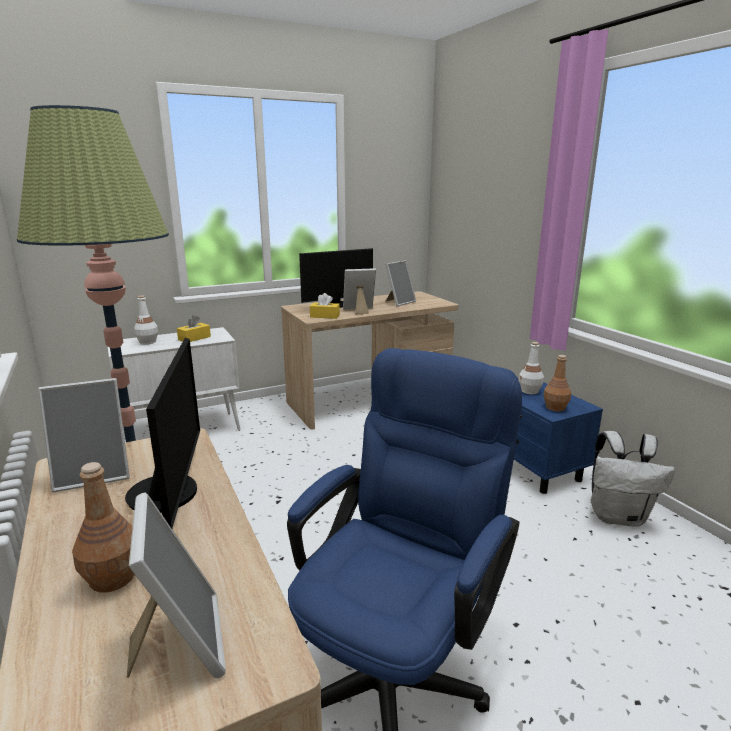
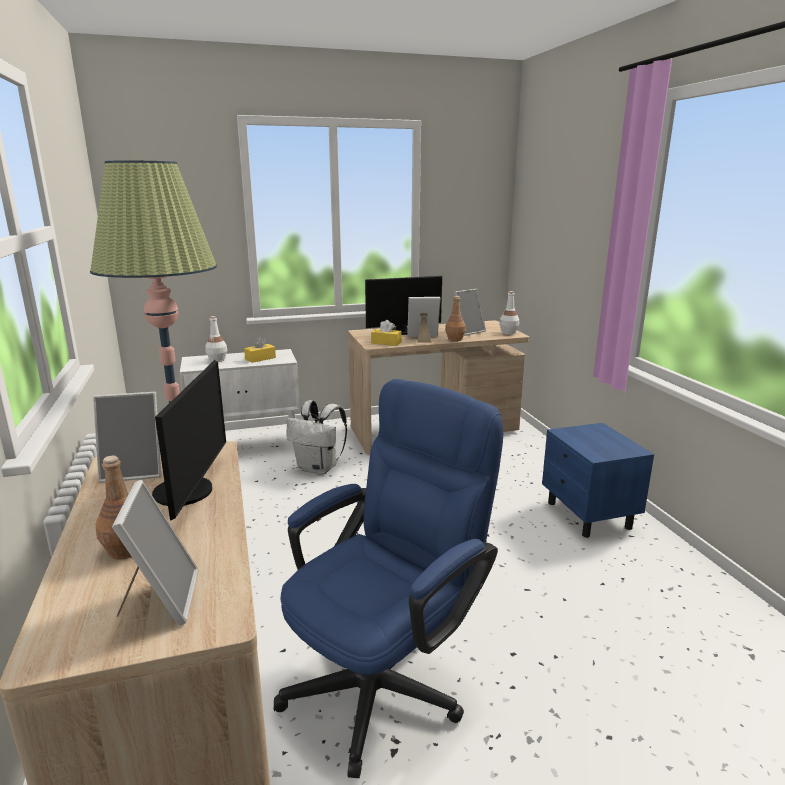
camera: 10 degrees right, 0 degrees up
white bottle [519,342,544,394] -> white bottle moved to [499,291,519,335]
brown bottle [543,355,571,411] -> brown bottle moved to [445,296,466,341]
white backpack [591,431,675,527] -> white backpack moved to [287,400,347,475]

